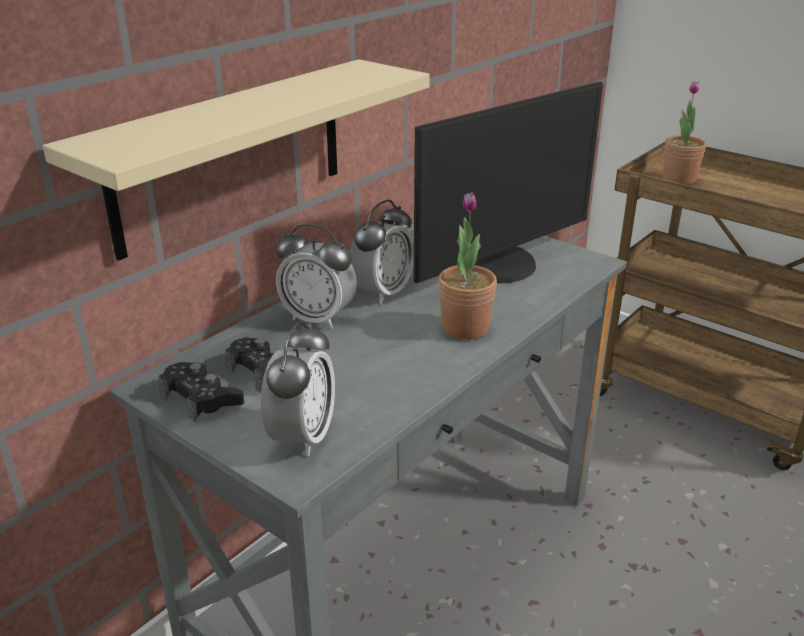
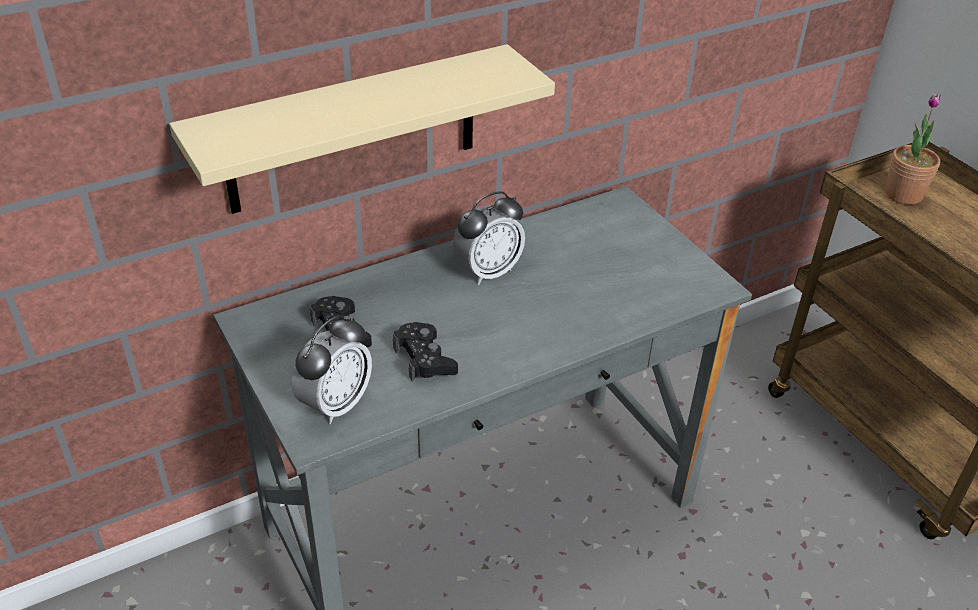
camera: 20 degrees right, 10 degrees up
black game controller [158,362,244,422] -> black game controller moved to [393,322,458,381]
alarm clock [276,223,357,329] -> none
monitor [414,81,603,284] -> none
potted plant [438,192,497,340] -> none

